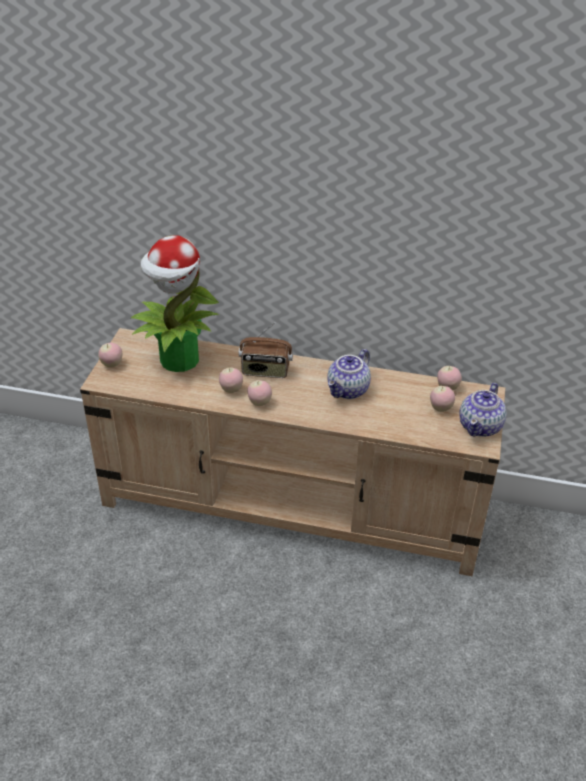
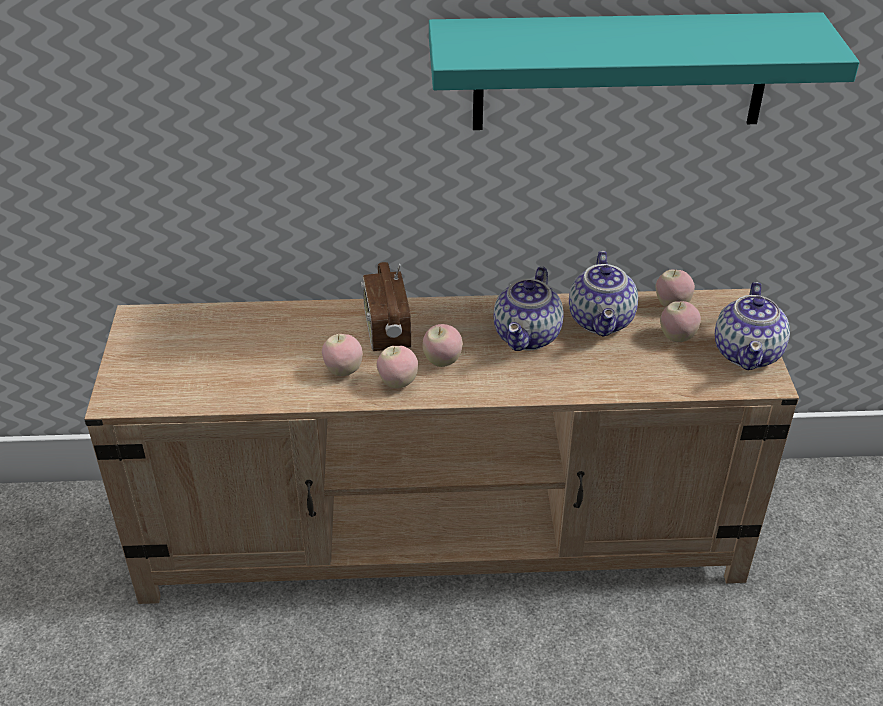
camera: 15 degrees left, 0 degrees up
apple [98,343,122,368] -> apple moved to [422,324,463,367]
potted plant [130,235,219,372] -> none
radio [239,322,293,378] -> radio turned 90 degrees clockwise [361,262,411,351]
none -> turquoise shelf [429,12,859,130]
none -> teapot [569,251,638,337]

